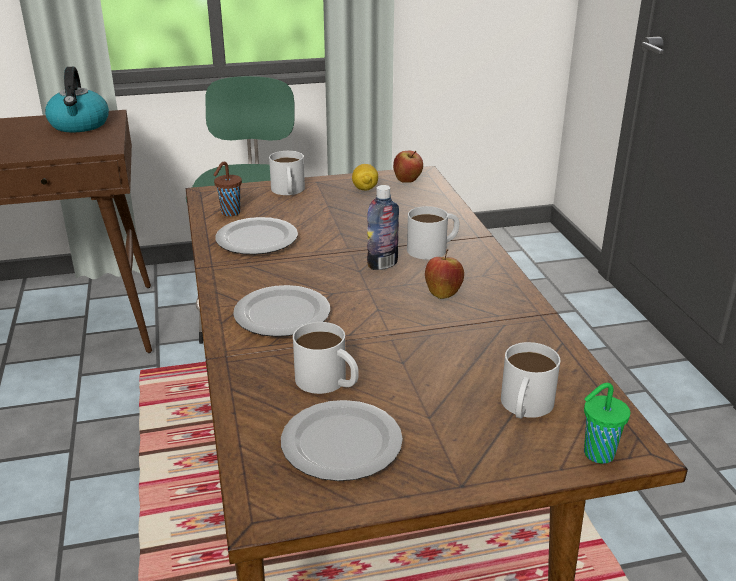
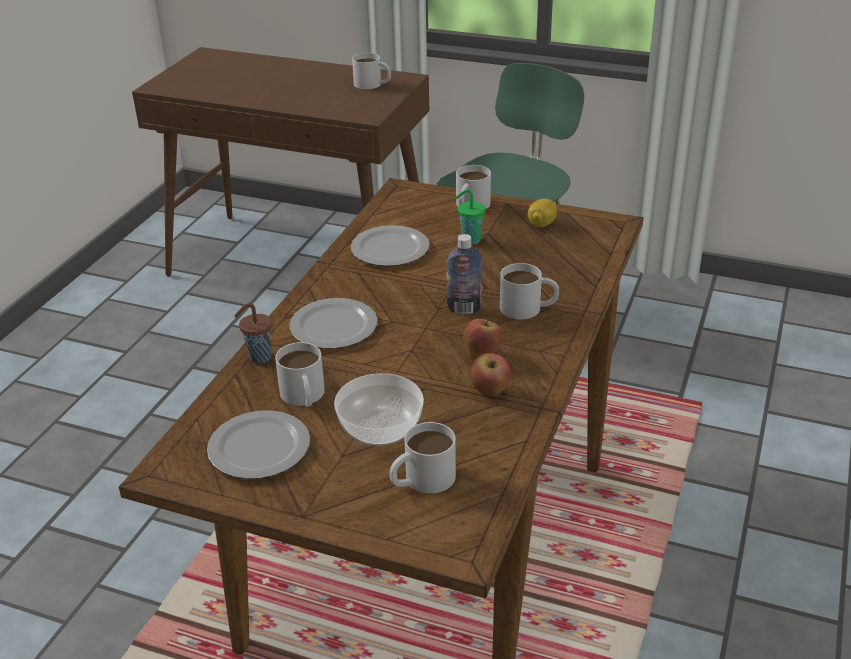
camera: 35 degrees right, 5 degrees up
kettle [45,67,109,132] -> white mug [352,53,391,89]
brown cup [214,162,242,216] -> brown cup moved to [234,303,272,364]
apple [393,151,423,183] -> apple moved to [470,353,511,396]
green cup [584,383,630,464] -> green cup moved to [456,189,485,244]
none -> bowl [334,373,424,446]

